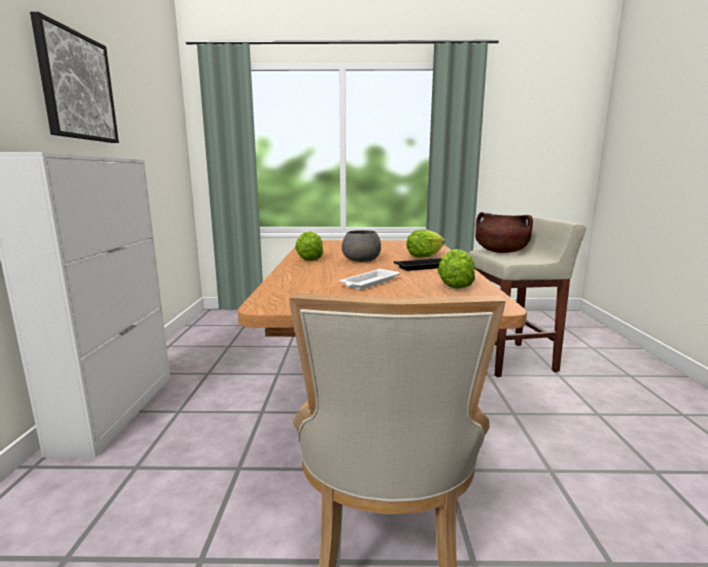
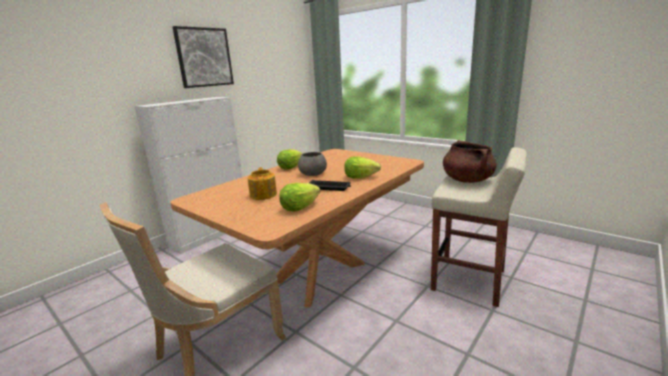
camera: 40 degrees right, 5 degrees up
white tray [340,269,400,290] -> teapot [248,167,277,200]

